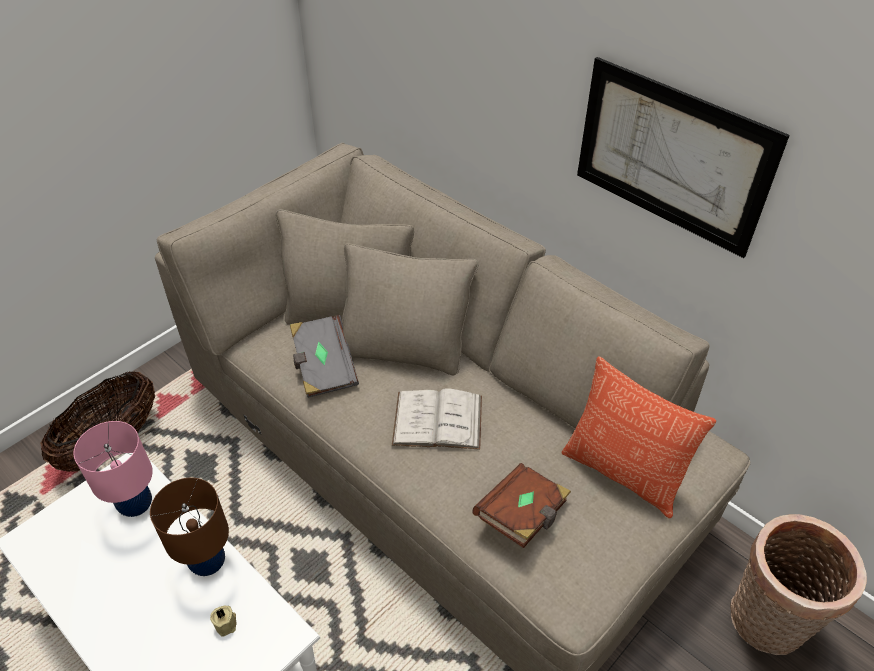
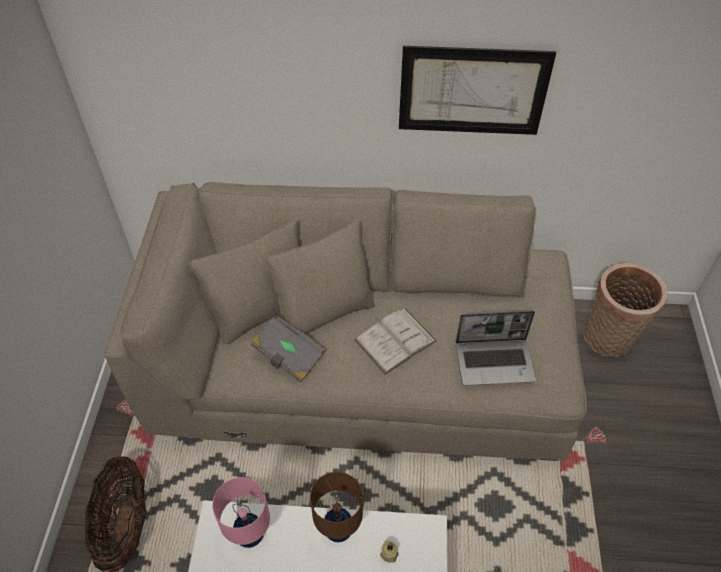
camera: 40 degrees left, 5 degrees up
brown book [472,463,571,548] -> laptop [456,311,536,386]
orange pillow [561,357,716,518] -> none

